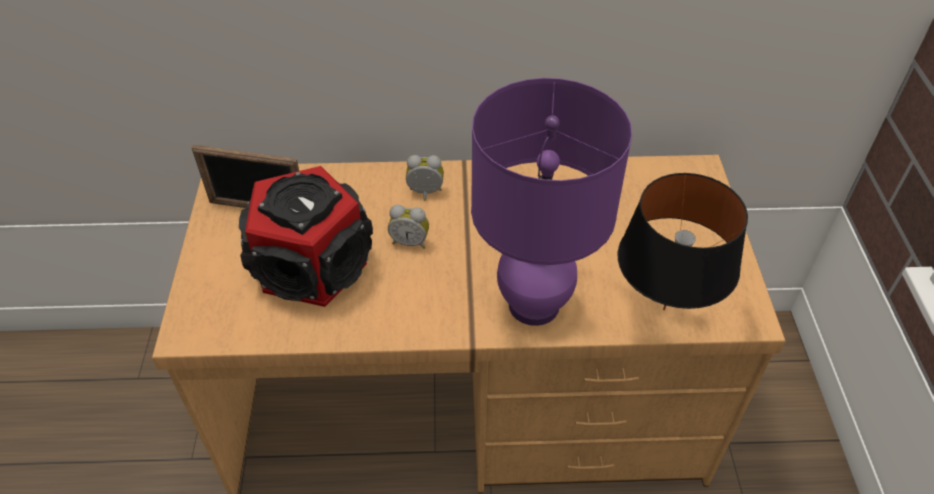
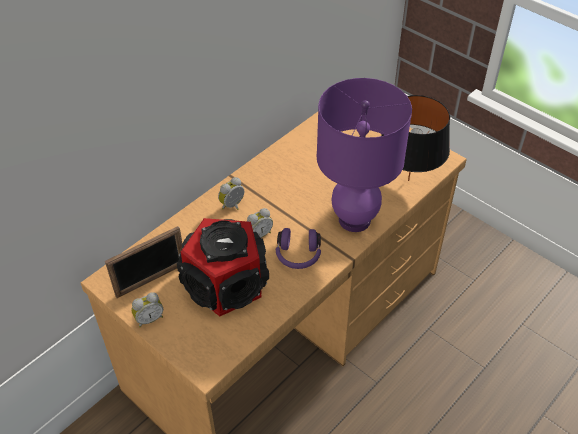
camera: 45 degrees left, 0 degrees up
none -> alarm clock [131,292,163,327]
none -> purple headphones [276,228,321,269]

